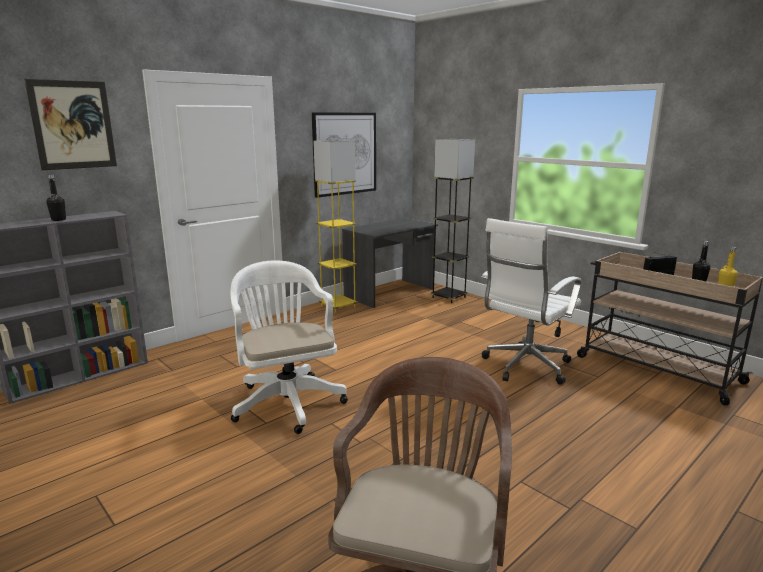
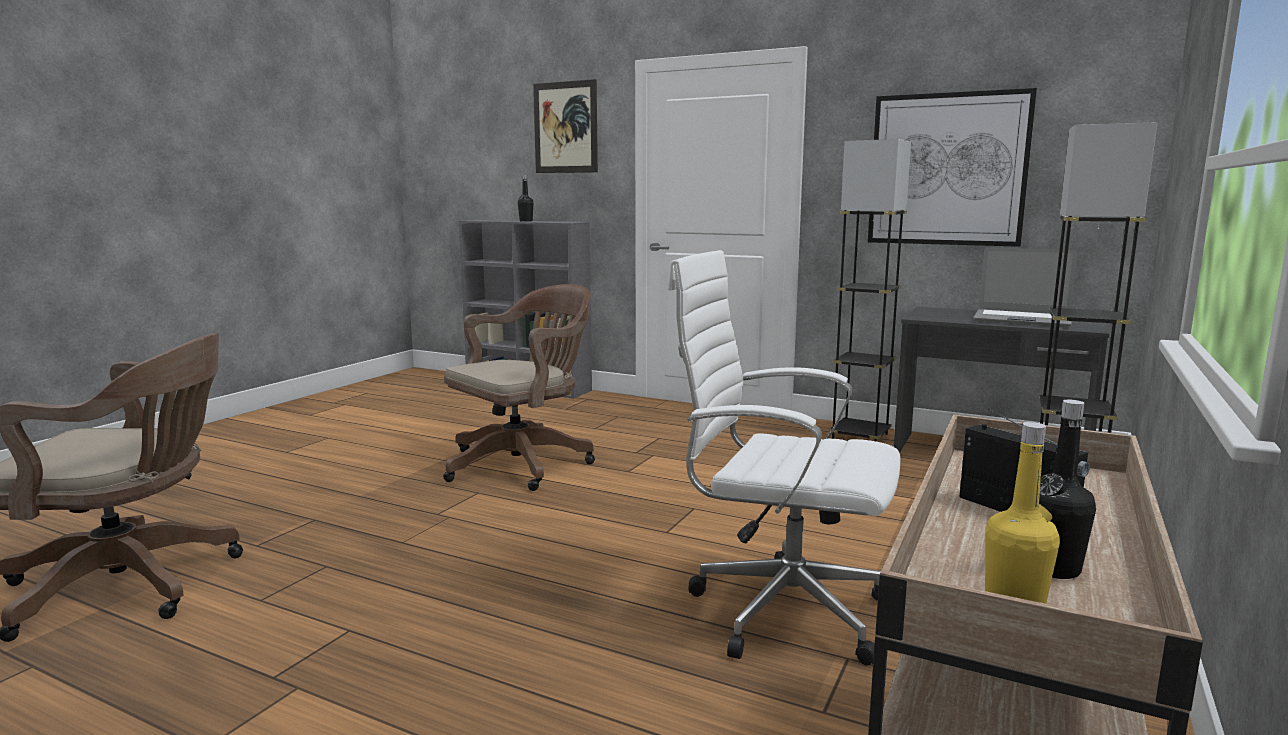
camera: 70 degrees right, 5 degrees down
white office chair [231,260,348,434] -> brown office chair [443,284,595,491]
yellow floor lamp [313,140,358,313] -> grey floor lamp [829,139,911,442]
none -> laptop [973,247,1078,326]

